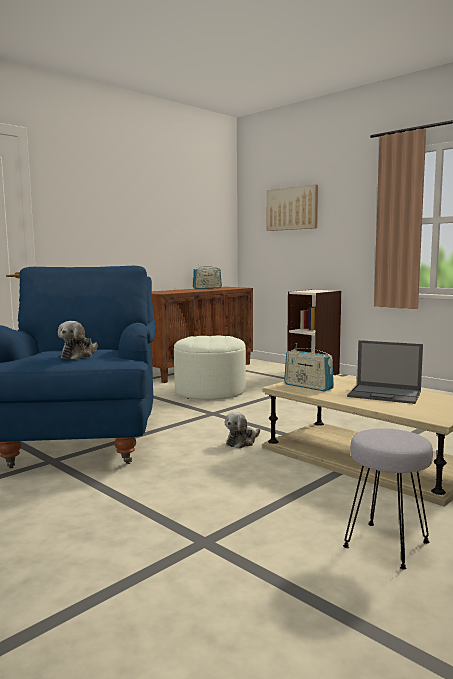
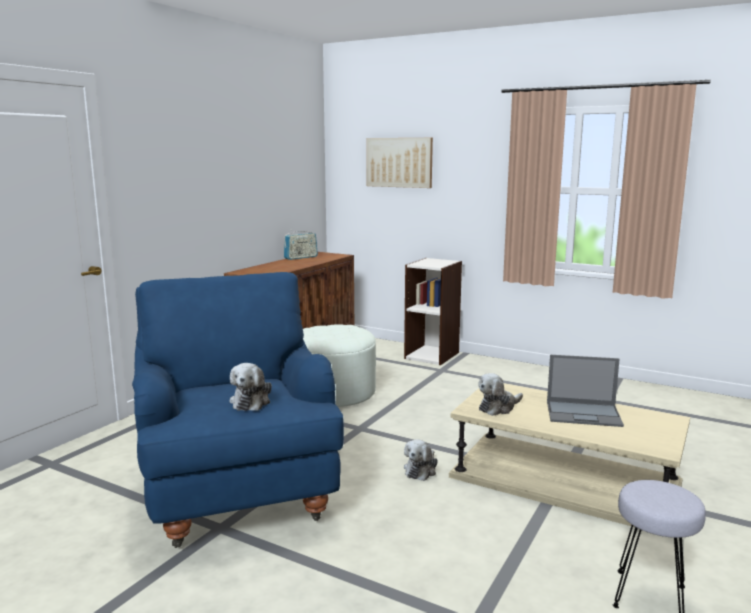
camera: 15 degrees left, 5 degrees up
radio [284,343,334,392] -> plush toy [478,373,523,416]

